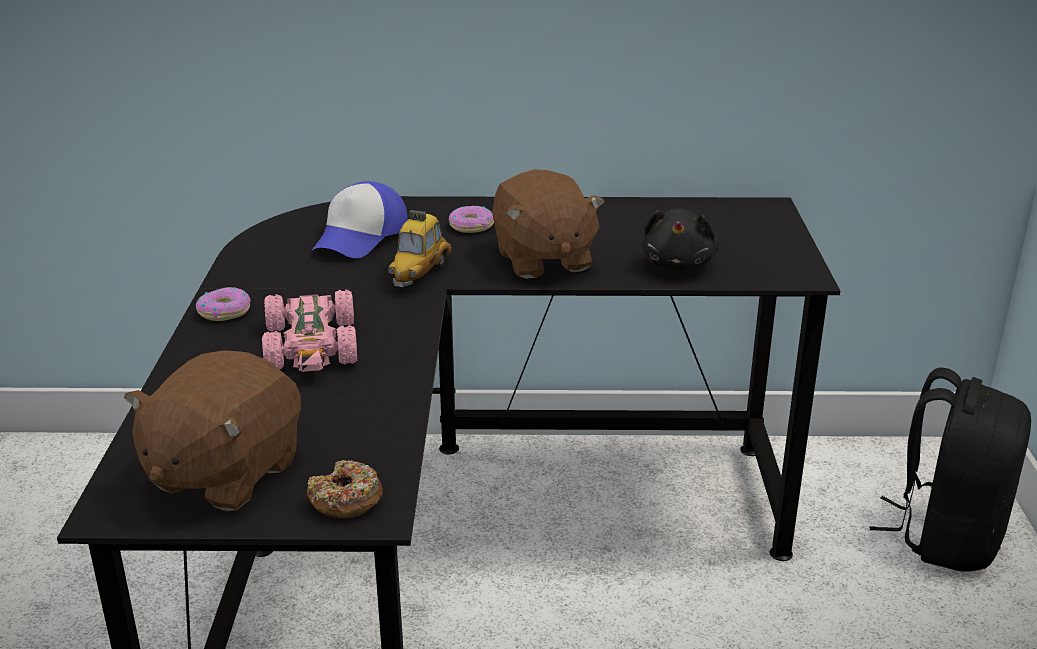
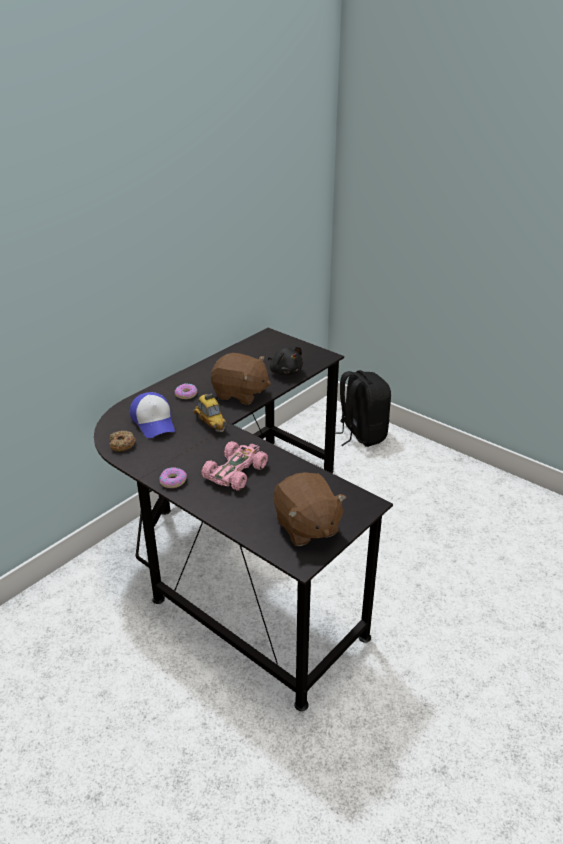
camera: 50 degrees left, 5 degrees up
pink toy car [262,289,357,372] -> pink toy car turned 90 degrees counterclockwise [201,441,268,491]
donut [307,460,383,519] -> donut moved to [110,431,136,452]

